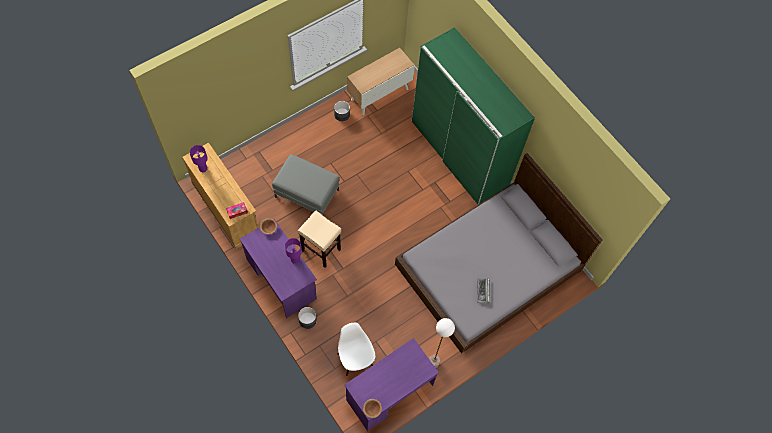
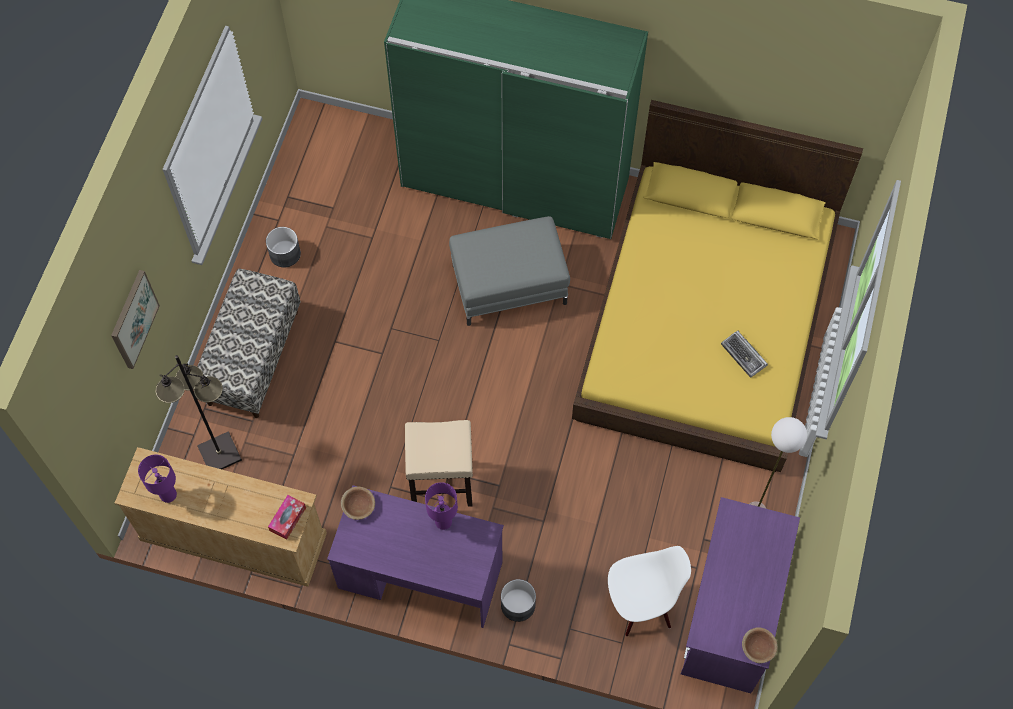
camera: 35 degrees left, 0 degrees up
grey ottoman [272,154,339,215] -> grey ottoman moved to [449,216,570,326]
white chair [337,323,375,376] -> white chair turned 135 degrees clockwise [608,546,691,636]
cabinet [347,48,415,116] -> none
grey bed [395,153,602,354] -> yellow bed [572,100,863,472]
none -> picture [111,270,160,369]
none -> black floor lamp [155,355,242,469]
none -> bench [197,269,301,418]

